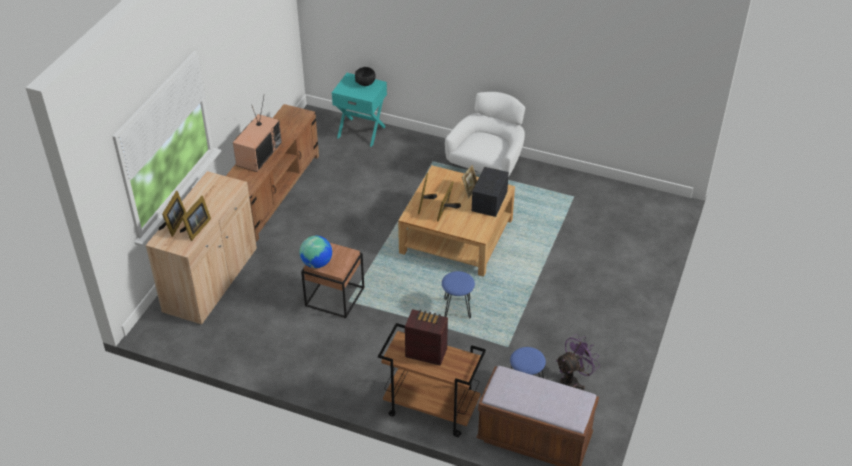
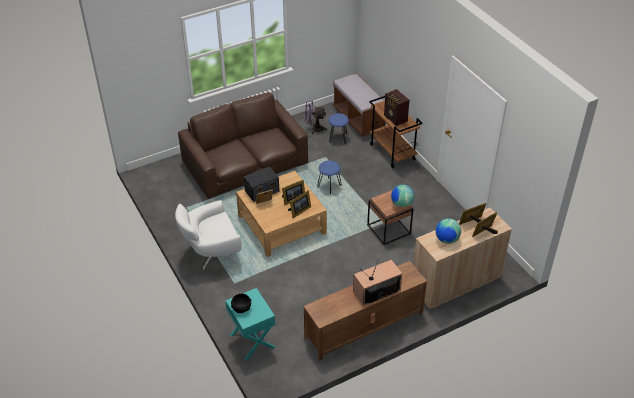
camera: 140 degrees left, 0 degrees up
none -> brown sofa [178,93,308,199]
none -> globe [436,218,461,244]

